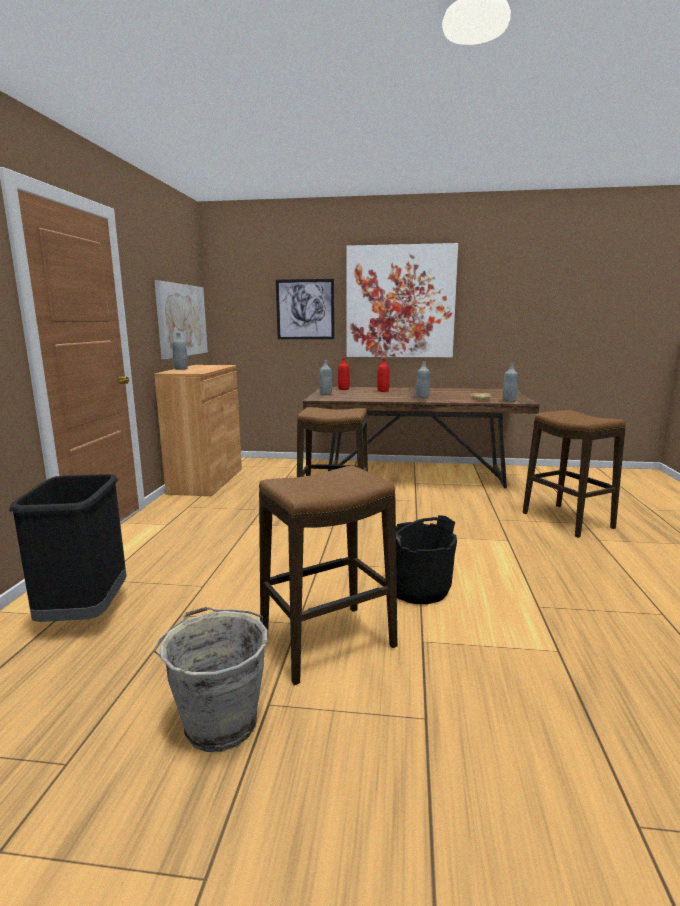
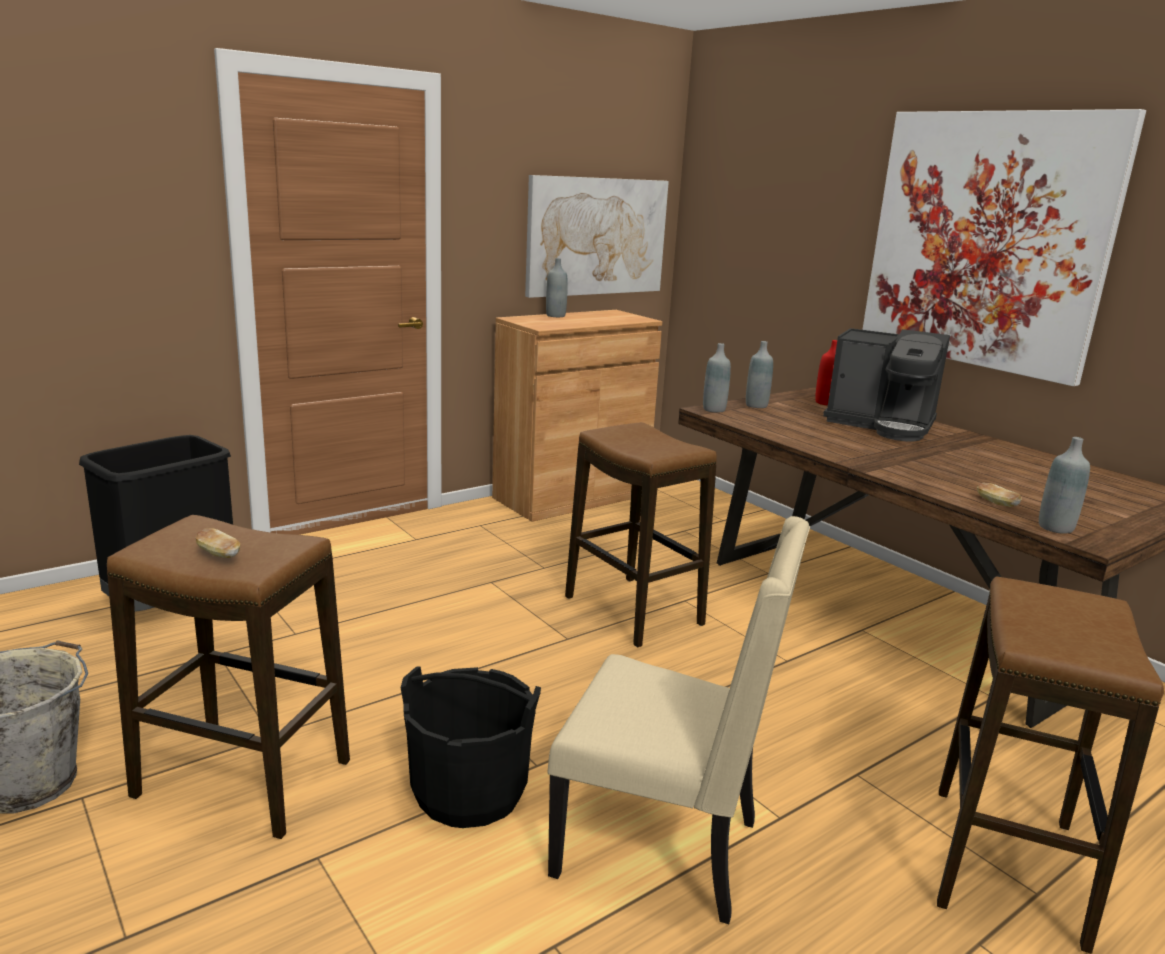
camera: 45 degrees right, 5 degrees up
picture [276,279,335,339] -> none
red bottle [377,358,390,392] -> coffee machine [823,328,950,441]
grey bottle [416,362,430,398] -> grey bottle moved to [703,343,731,413]
none -> bread [195,528,240,558]
none -> beige chair [547,516,810,924]

